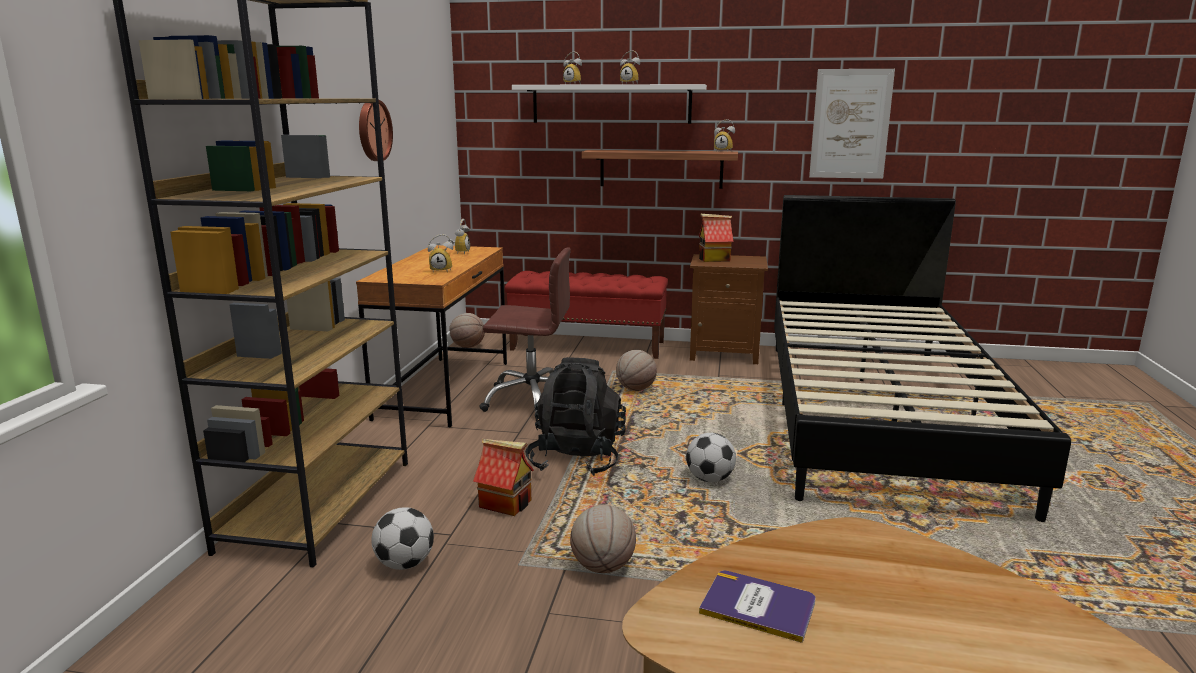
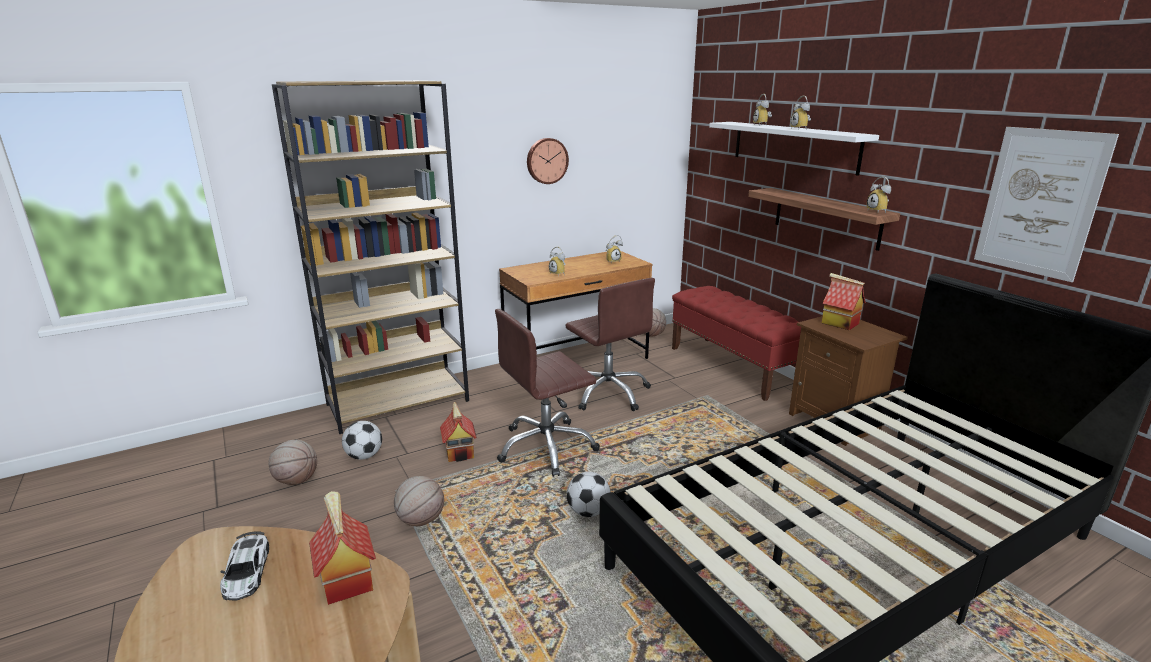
camera: 50 degrees right, 5 degrees up
black backpack [525,357,626,476] -> brown office chair [495,309,600,477]
basketball [616,350,657,391] -> basketball moved to [268,440,317,485]
book [699,571,816,643] -> toy car [220,531,269,600]
none -> toy house [309,491,376,605]

